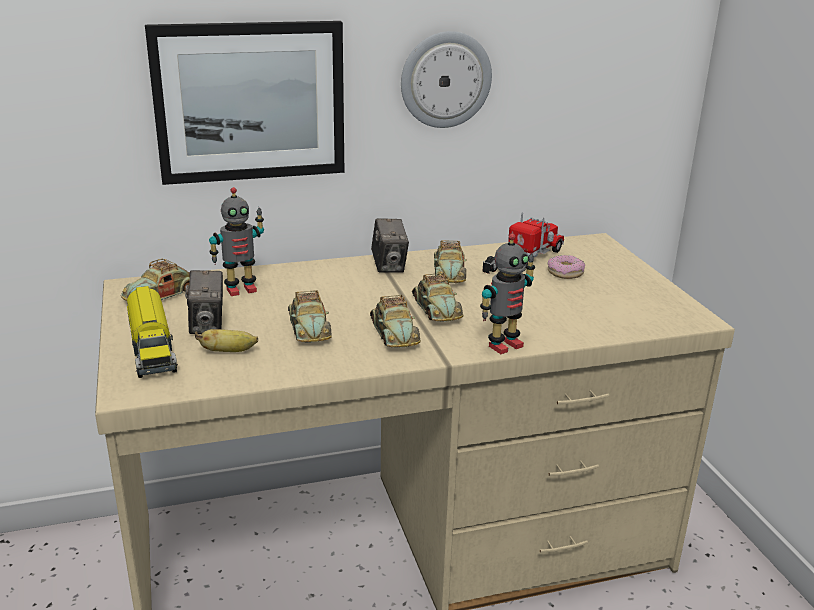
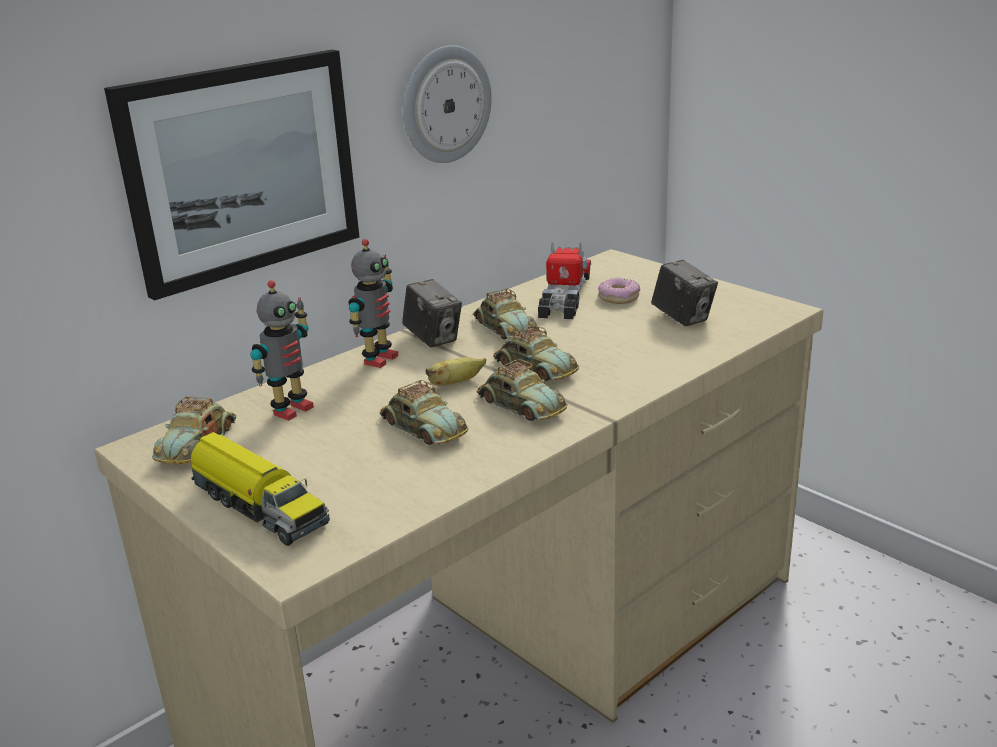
camera: 25 degrees left, 0 degrees up
camera [185,270,223,334] -> camera moved to [651,260,718,326]
banana [195,329,258,352] -> banana moved to [426,357,486,386]
toy robot [480,233,535,354] -> toy robot moved to [349,239,398,368]

